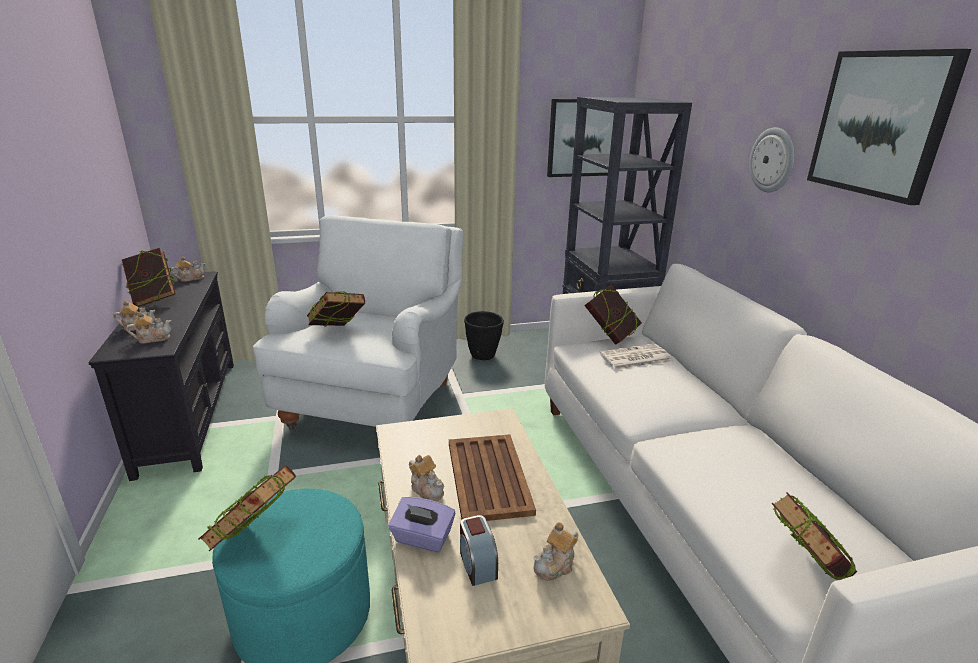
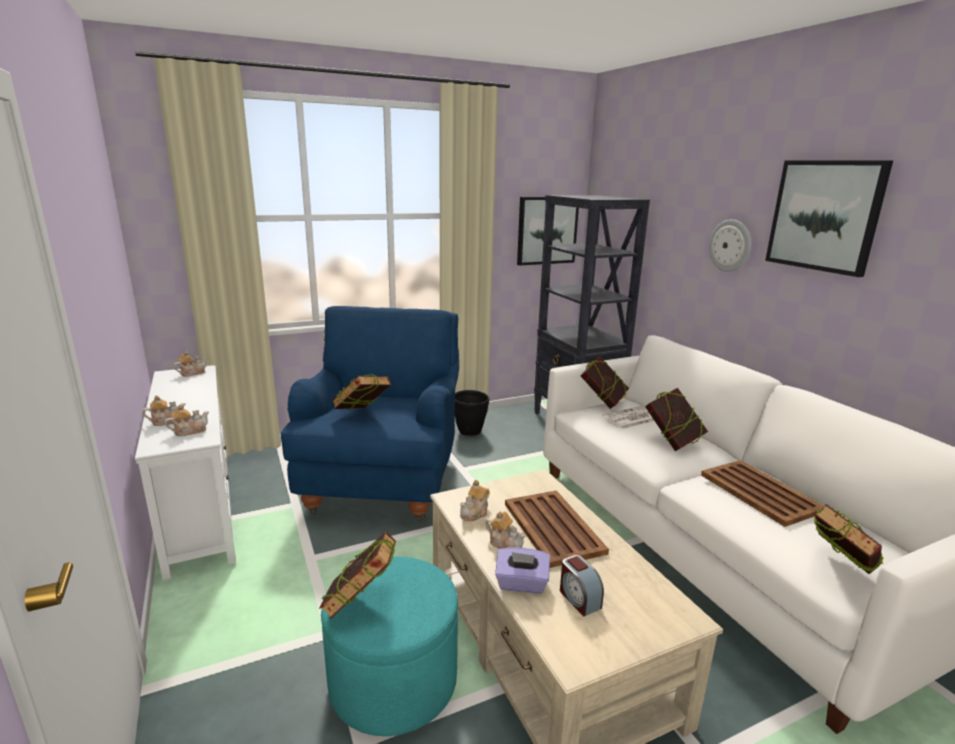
camera: 10 degrees left, 5 degrees down
black tv stand [88,271,234,481] -> white tv stand [135,365,236,580]
book [122,248,176,307] -> book moved to [645,388,708,451]
white armchair [253,216,464,430] -> blue armchair [281,306,459,521]
teapot [533,522,578,581] -> teapot moved to [460,480,490,521]
none -> brown tray [701,460,825,527]

